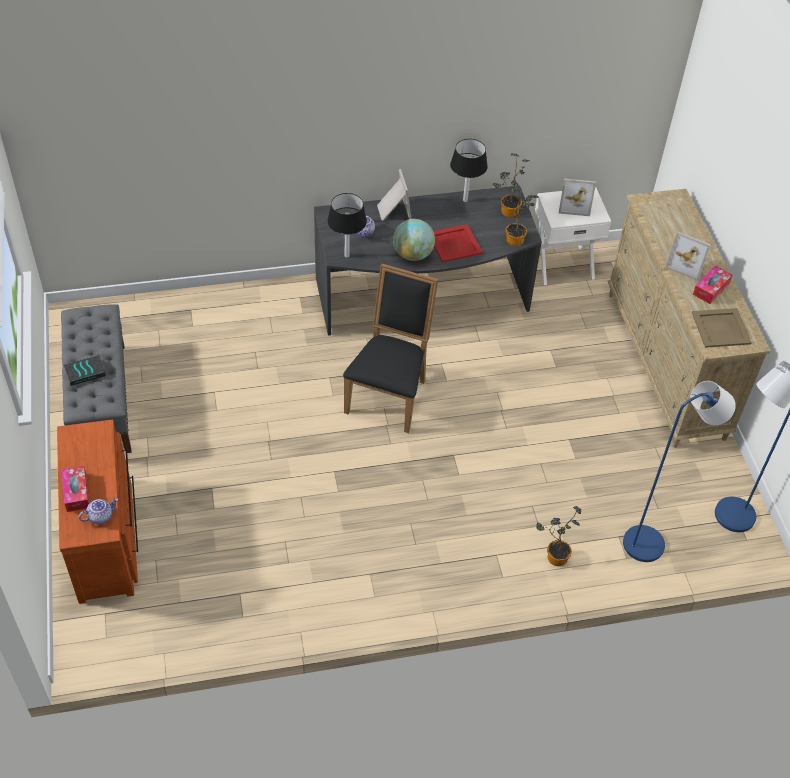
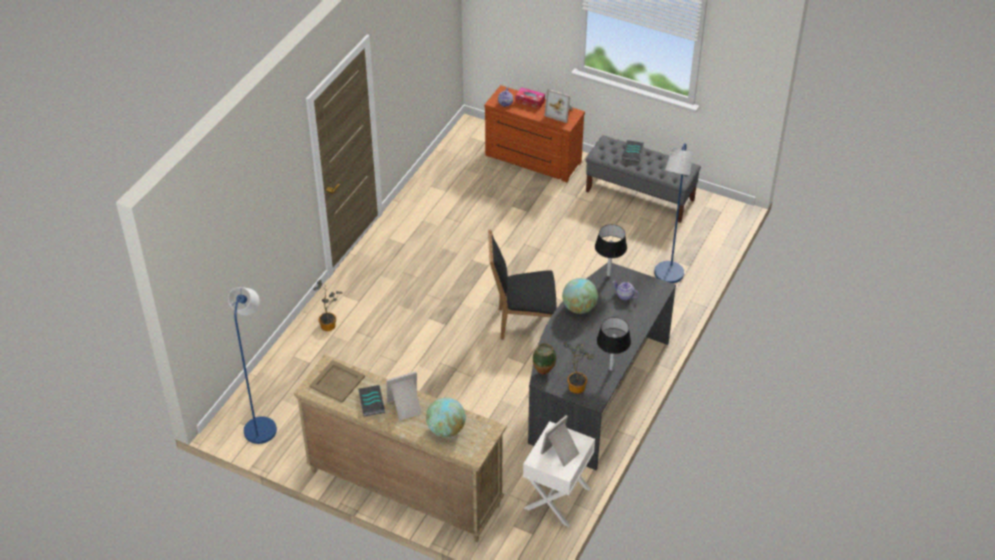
camera: 130 degrees right, 5 degrees down
black chair [343,264,438,433] -> black chair turned 120 degrees clockwise [488,229,557,339]
picture frame [377,169,412,221] -> picture frame moved to [545,89,573,123]
red tray [433,224,483,263] -> none
potted plant [505,179,539,246] -> vase [533,343,556,375]
blue floor lamp [623,381,736,562] -> blue floor lamp moved to [654,143,693,283]
tissue box [693,265,732,304] -> book [358,385,385,416]
none -> globe [426,397,466,437]

